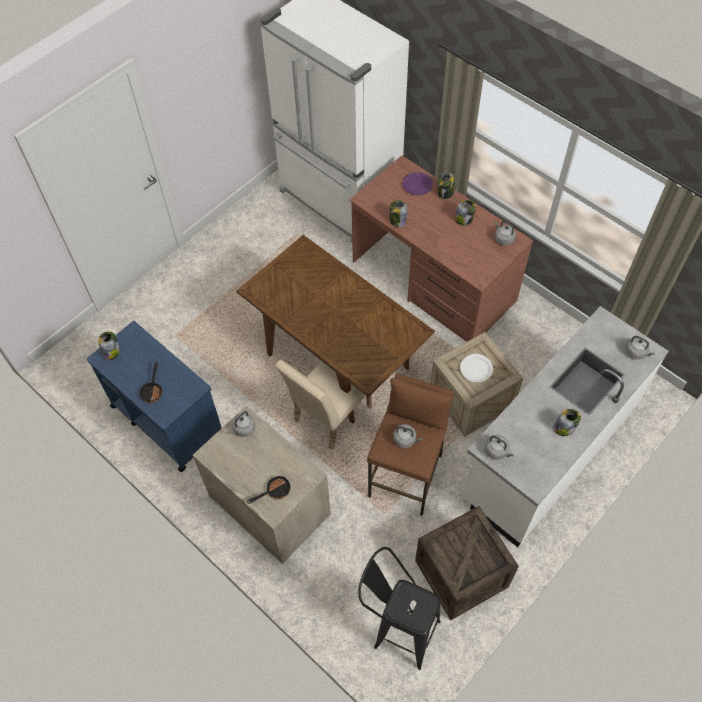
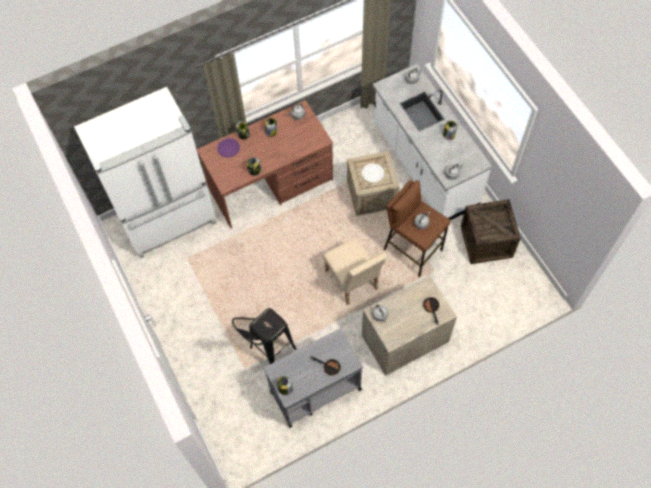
camera: 70 degrees left, 5 degrees up
blue cart [87,321,222,472] -> grey cart [264,328,363,428]
brown dining table [237,235,435,423] -> none
black stool [358,547,441,670] -> black stool moved to [232,308,296,364]

